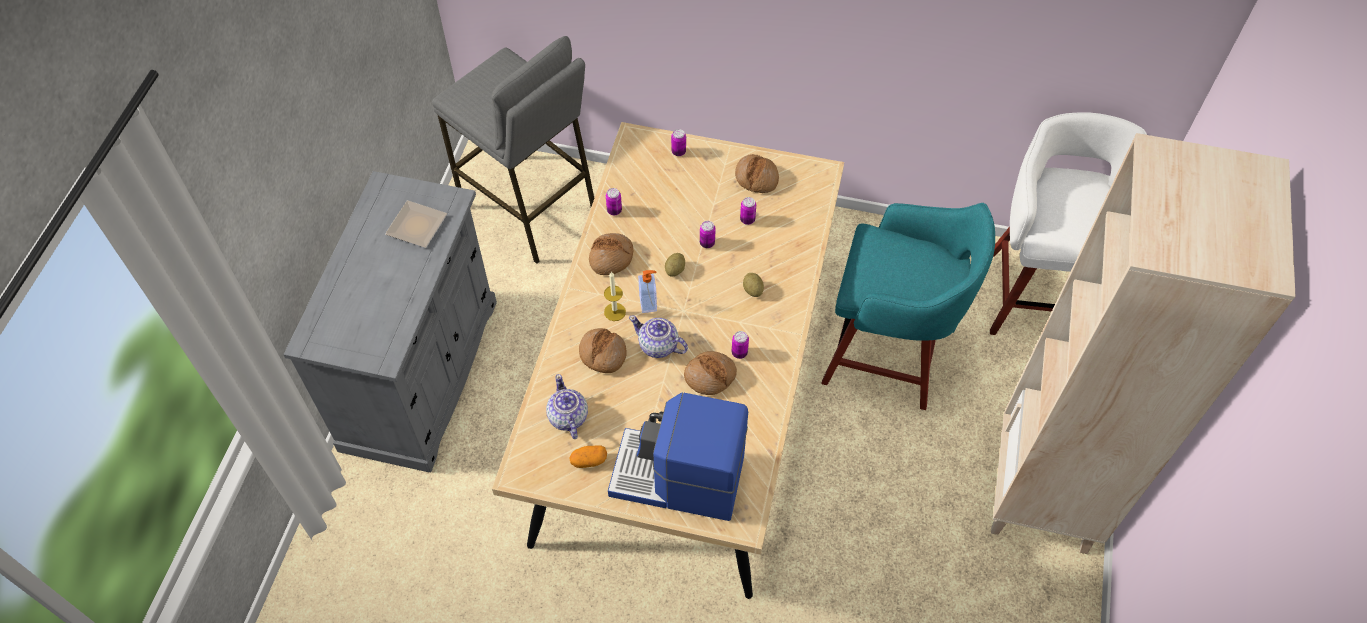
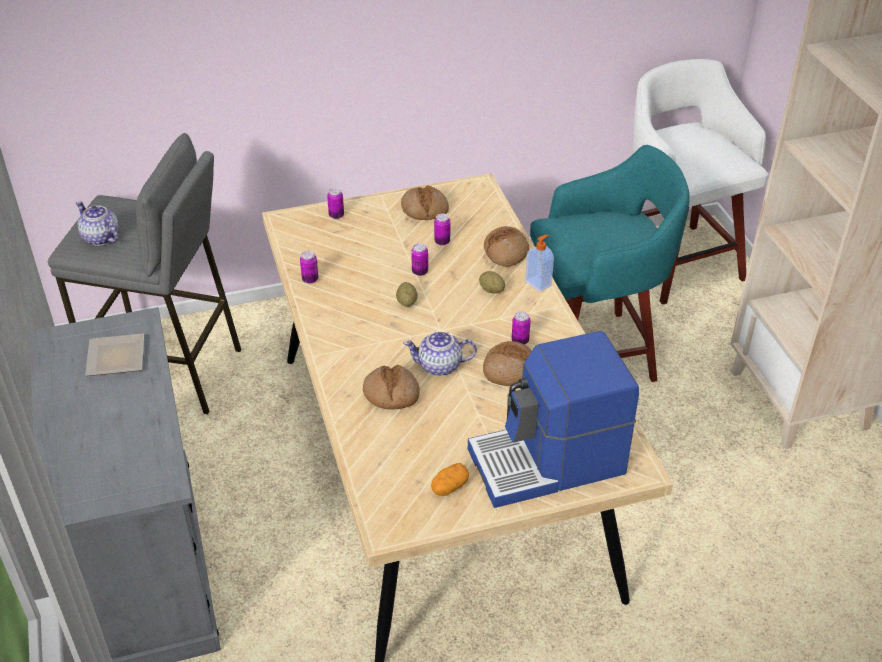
camera: 30 degrees left, 15 degrees down
teapot [546,374,588,439] -> teapot moved to [76,201,119,246]
bread [589,233,634,275] -> bread moved to [484,226,529,267]
candle [604,271,626,321] -> none
soap dispenser [638,270,657,313] -> soap dispenser moved to [525,235,554,292]

